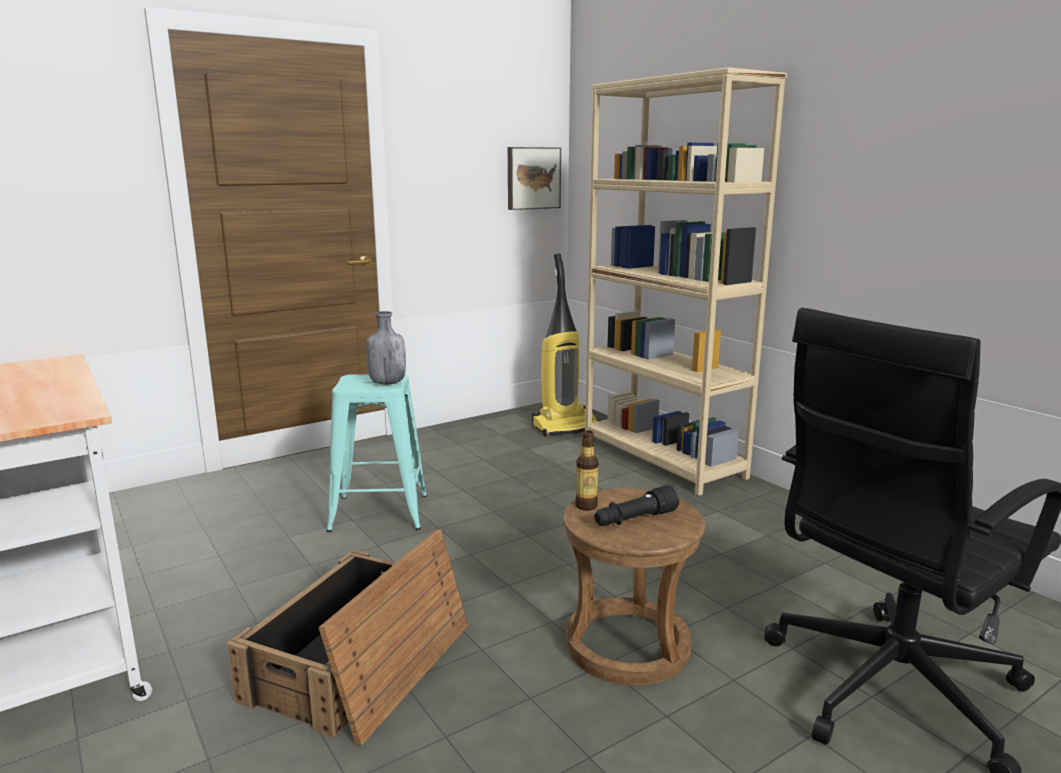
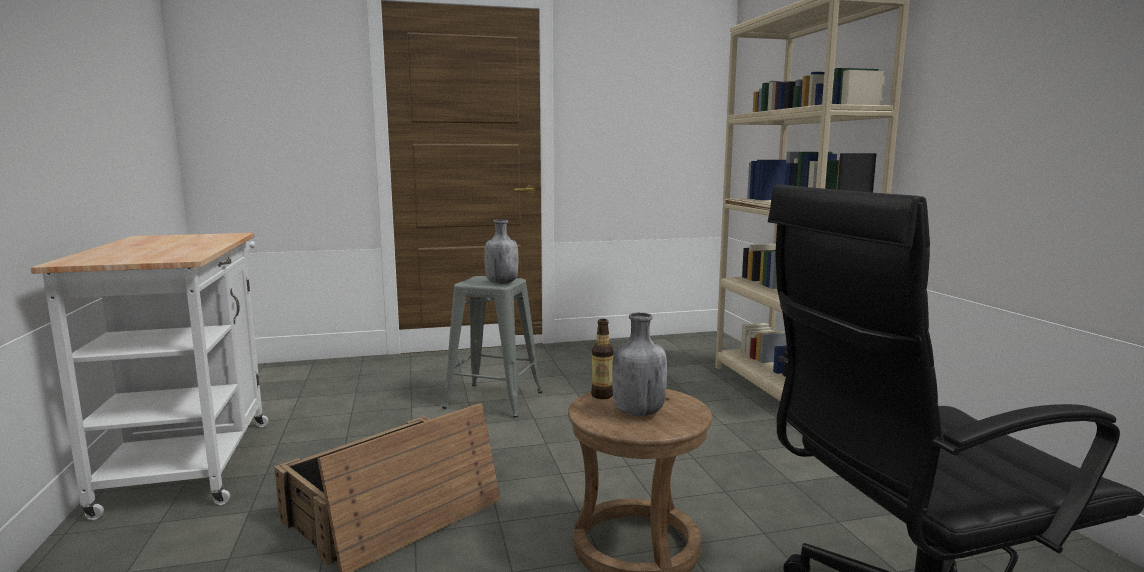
camera: 20 degrees right, 5 degrees down
turquoise stool [327,374,427,532] -> grey stool [442,276,542,418]
picture [508,147,561,210] -> none
vacuum cleaner [532,253,600,436] -> none
black flashlight [594,485,679,526] -> grey bottle [612,312,667,416]

